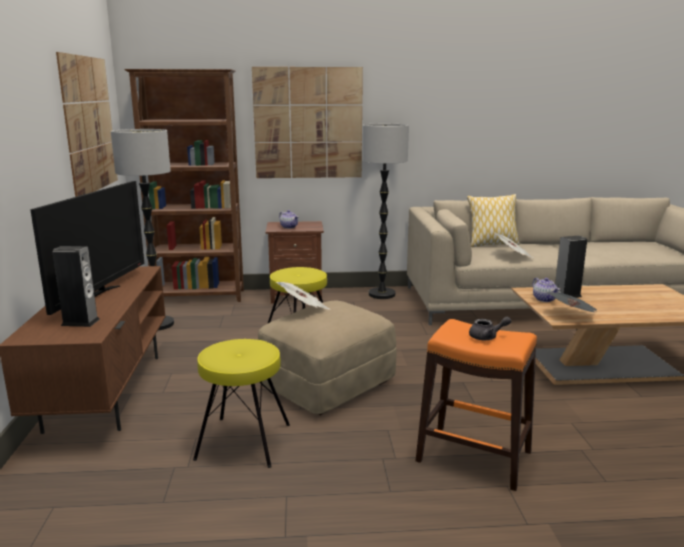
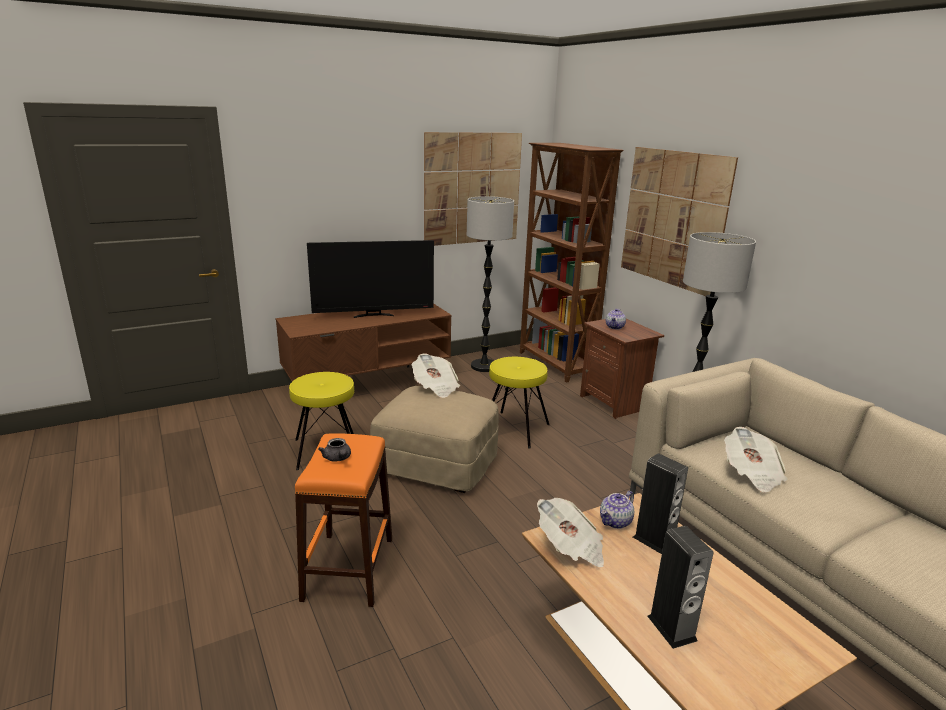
camera: 65 degrees right, 5 degrees up
speaker [53,246,100,327] -> speaker moved to [648,526,714,649]
pillow [467,194,520,247] -> none

